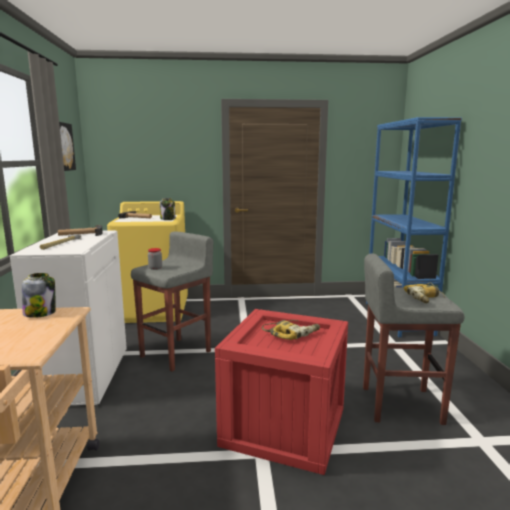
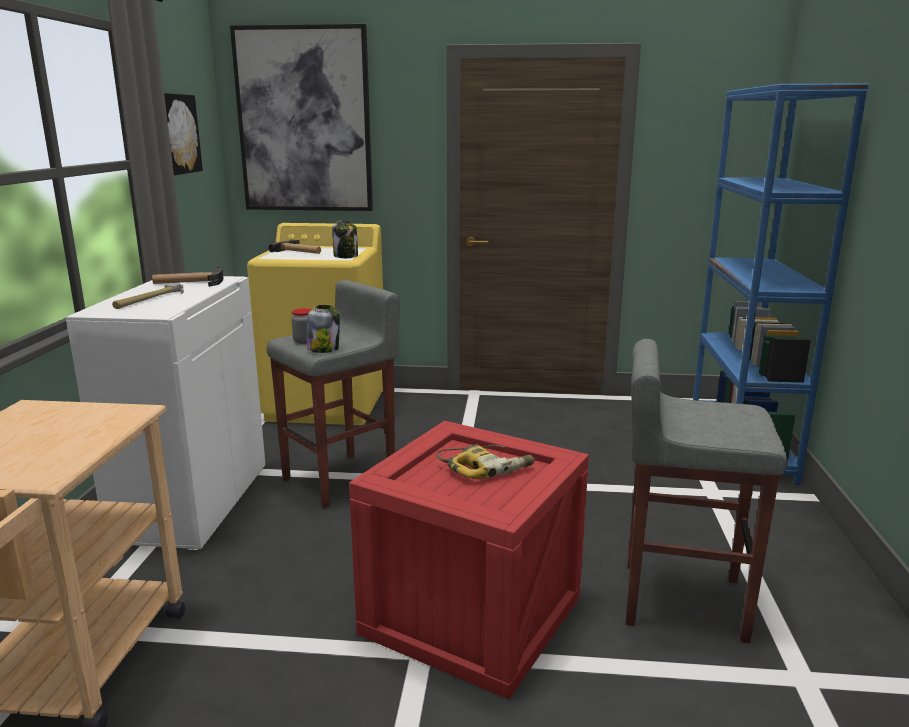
camera: 10 degrees right, 5 degrees up
jar [22,273,56,318] -> jar moved to [307,305,340,353]
power drill [403,282,445,303] -> none
none -> picture [230,24,373,211]

